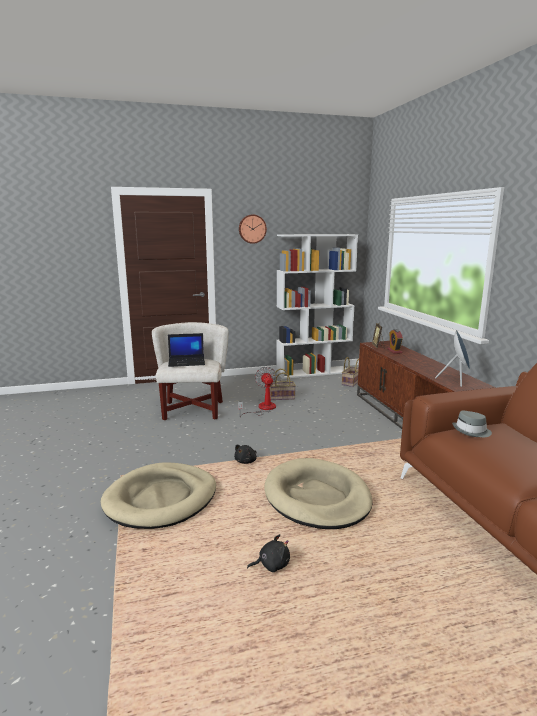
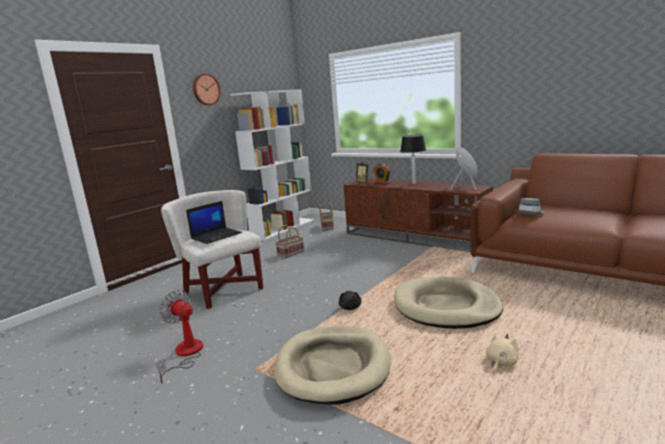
camera: 35 degrees left, 0 degrees up
fan [238,367,277,417] -> fan moved to [156,290,203,384]
black plush toy [247,534,290,572] -> beige plush toy [486,333,518,373]
none -> table lamp [400,135,426,184]

